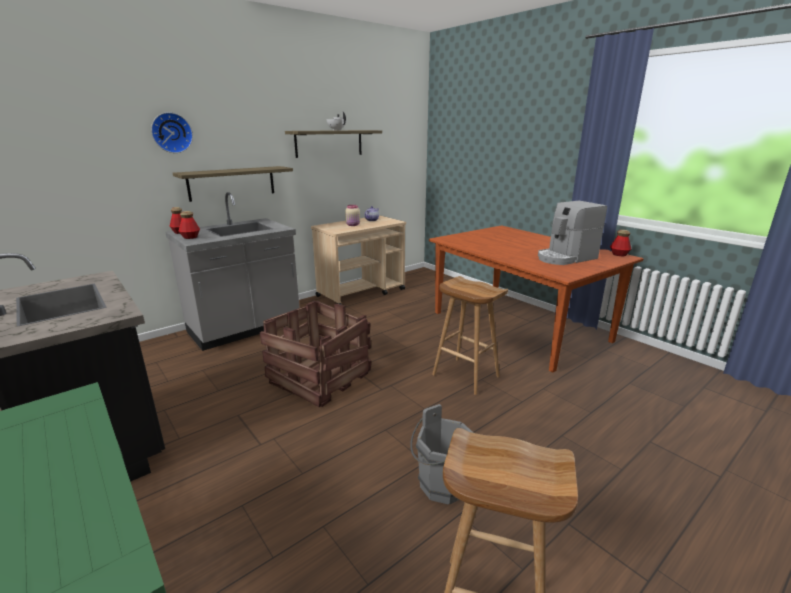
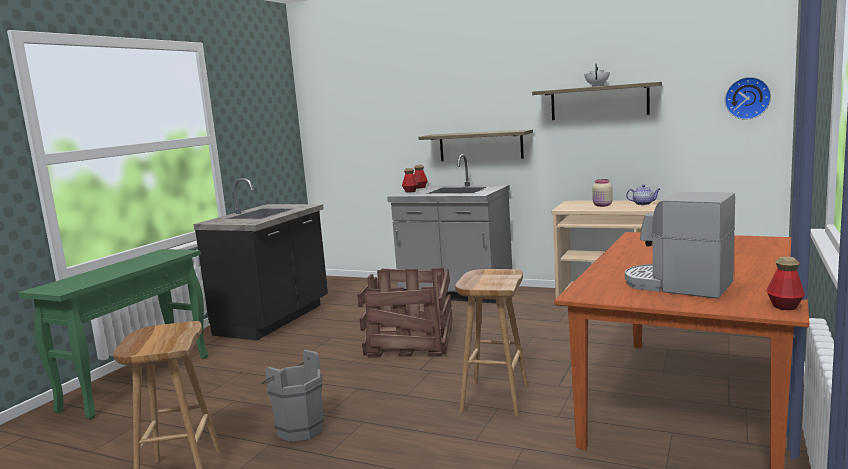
camera: 65 degrees right, 10 degrees down
wall clock [151,112,193,153] -> wall clock moved to [725,77,771,120]

